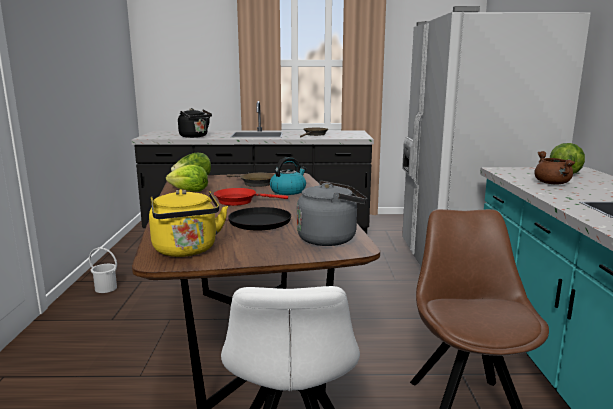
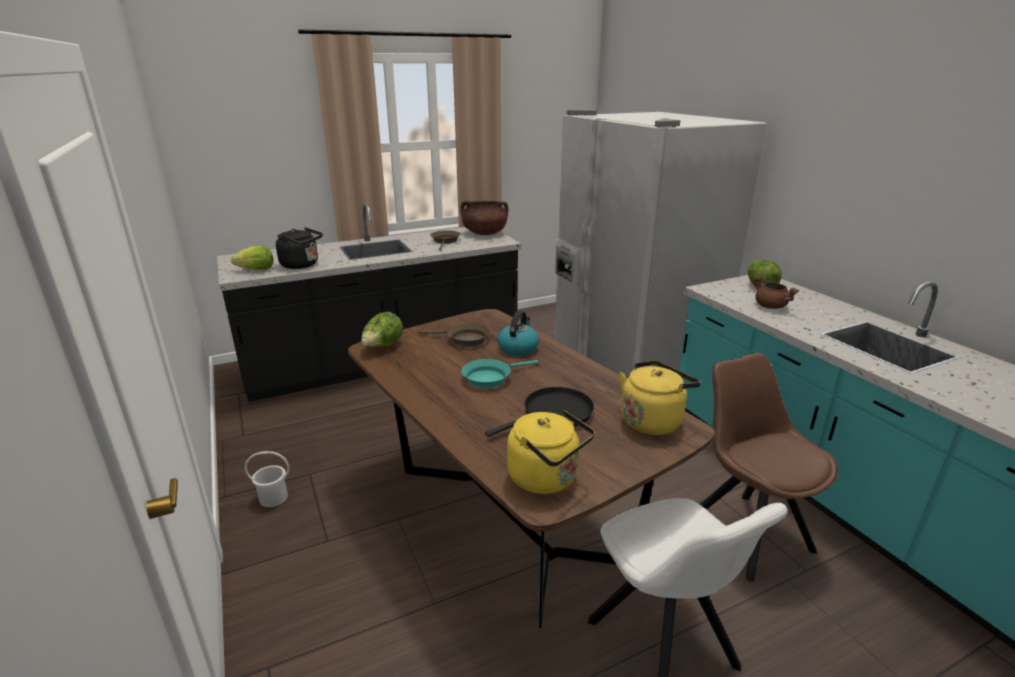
camera: 25 degrees left, 10 degrees up
lettuce [166,165,208,192] -> lettuce moved to [231,246,274,270]
red frying pan [214,188,288,206] -> turquoise frying pan [461,359,538,388]
grey kettle [297,181,368,246] -> yellow kettle [620,360,701,435]
none -> brown cooking pot [460,201,509,235]

